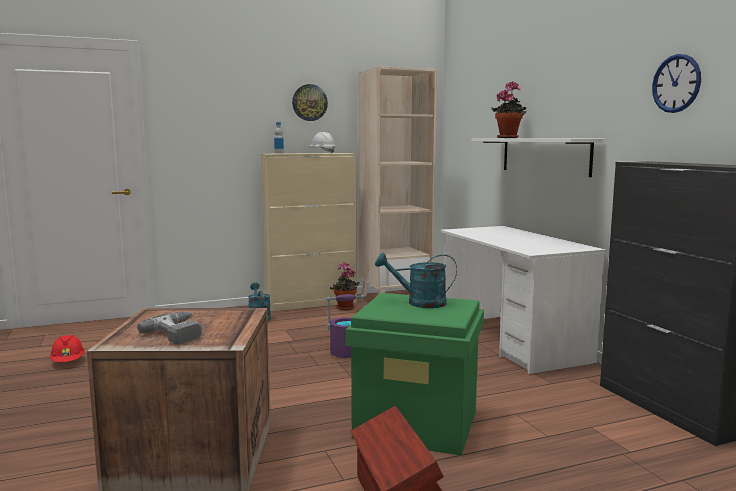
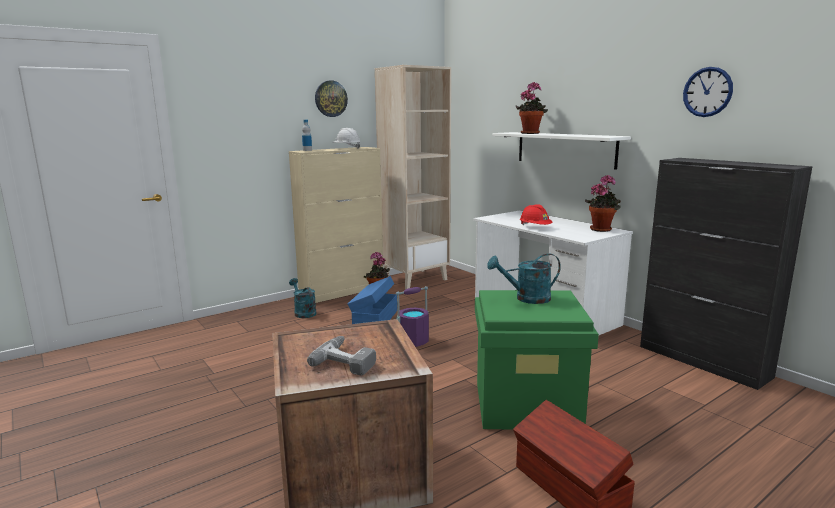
camera: 15 degrees left, 5 degrees up
red hard hat [50,335,85,362] -> red hard hat moved to [520,204,553,225]
none -> blue storage box [348,276,397,324]
none -> potted plant [585,175,621,232]

